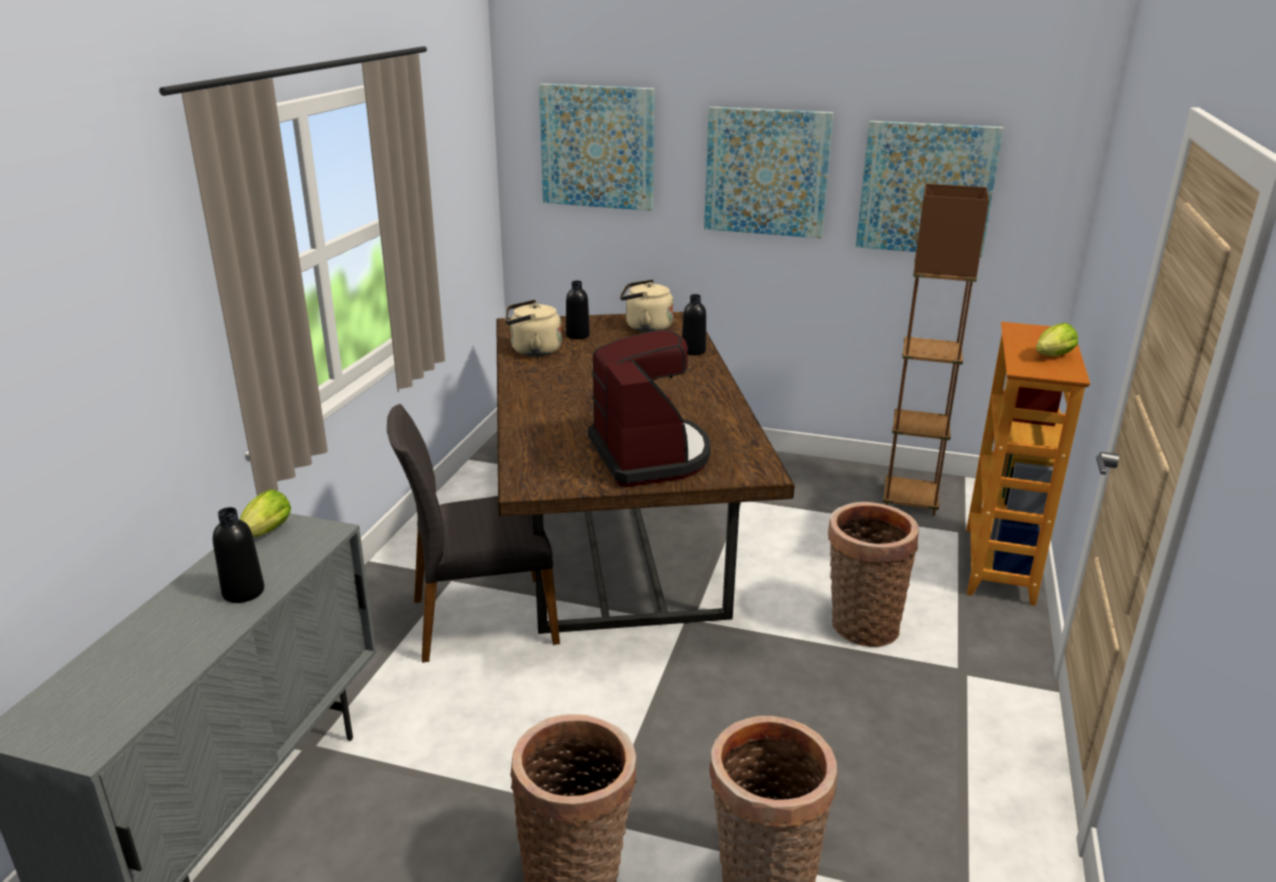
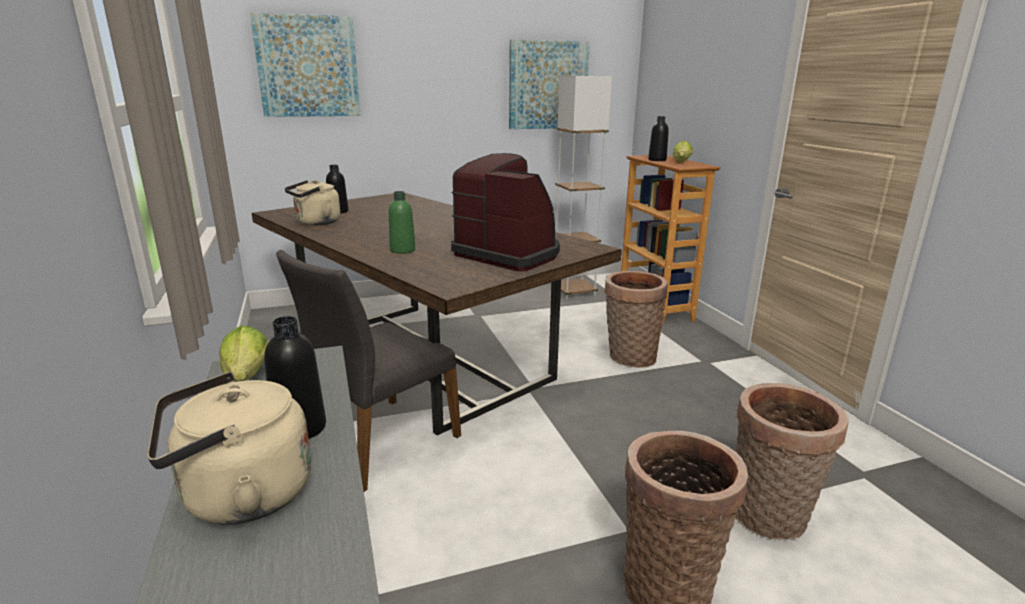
camera: 35 degrees left, 5 degrees down
beige kettle [620,279,673,332] -> beige kettle moved to [147,372,311,525]
black bottle [682,294,706,355] -> black bottle moved to [648,116,669,161]
picture [704,106,833,238] -> none
brown floor lamp [883,184,989,516] -> white floor lamp [555,76,612,299]
none -> green bottle [389,191,415,254]

